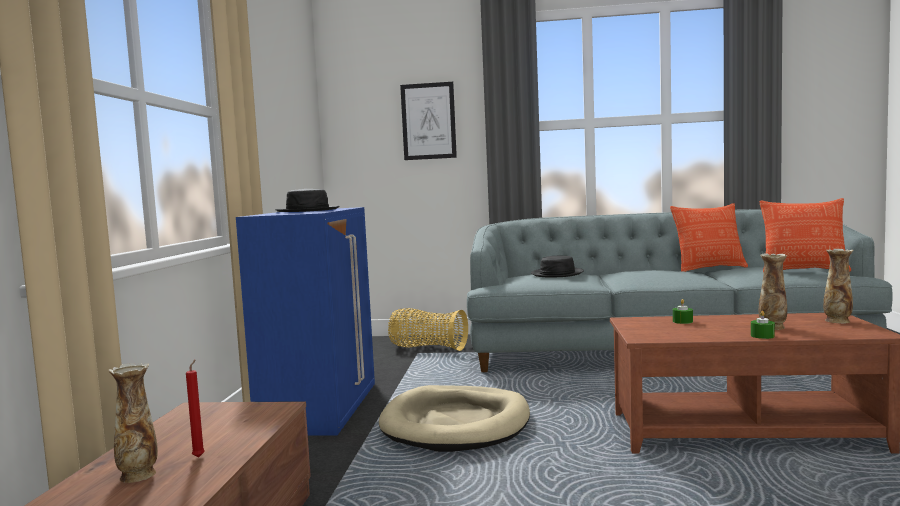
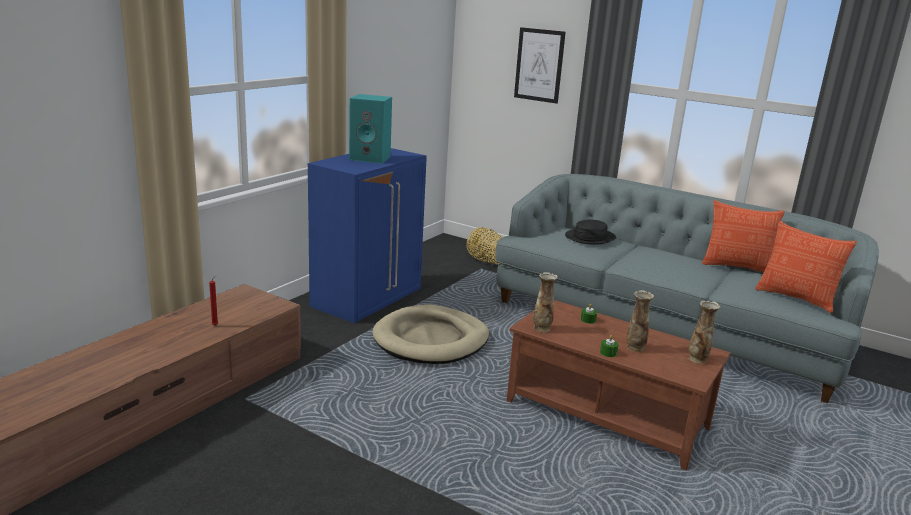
camera: 25 degrees right, 15 degrees up
vase [108,363,158,483] -> vase moved to [533,272,558,332]
black hat [275,189,339,212] -> turquoise speaker [349,94,392,164]

